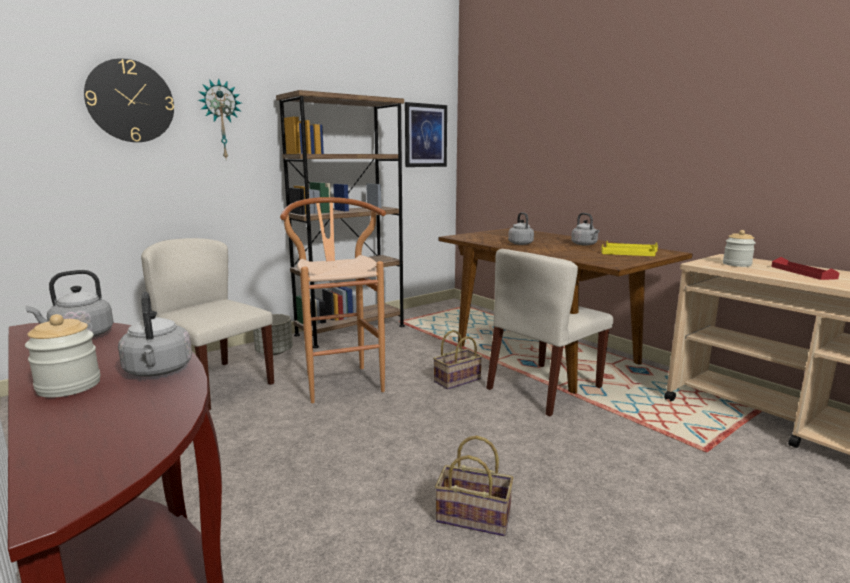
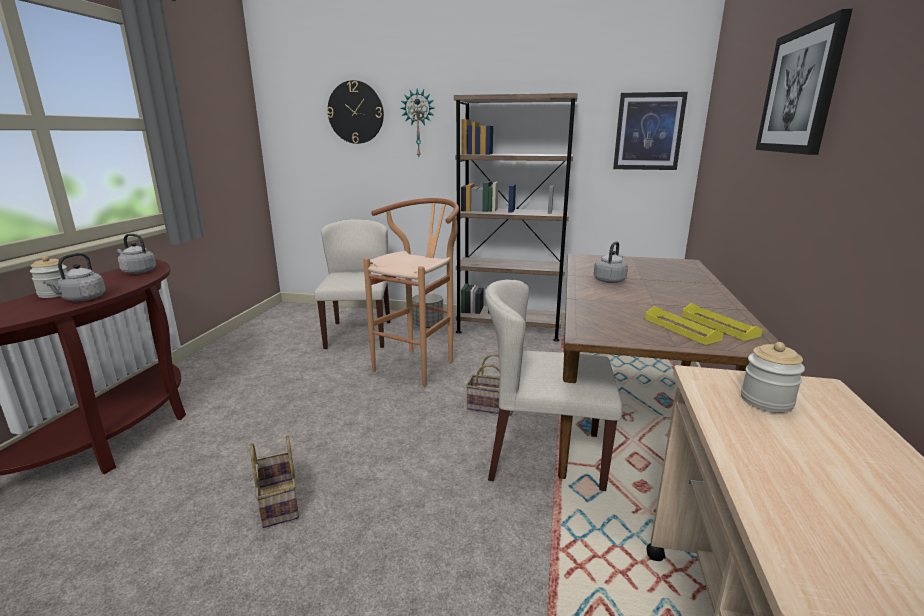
camera: 50 degrees right, 5 degrees up
grey kettle [571,213,600,245] -> none
red tray [771,257,839,280] -> none
none -> picture [756,9,853,155]

